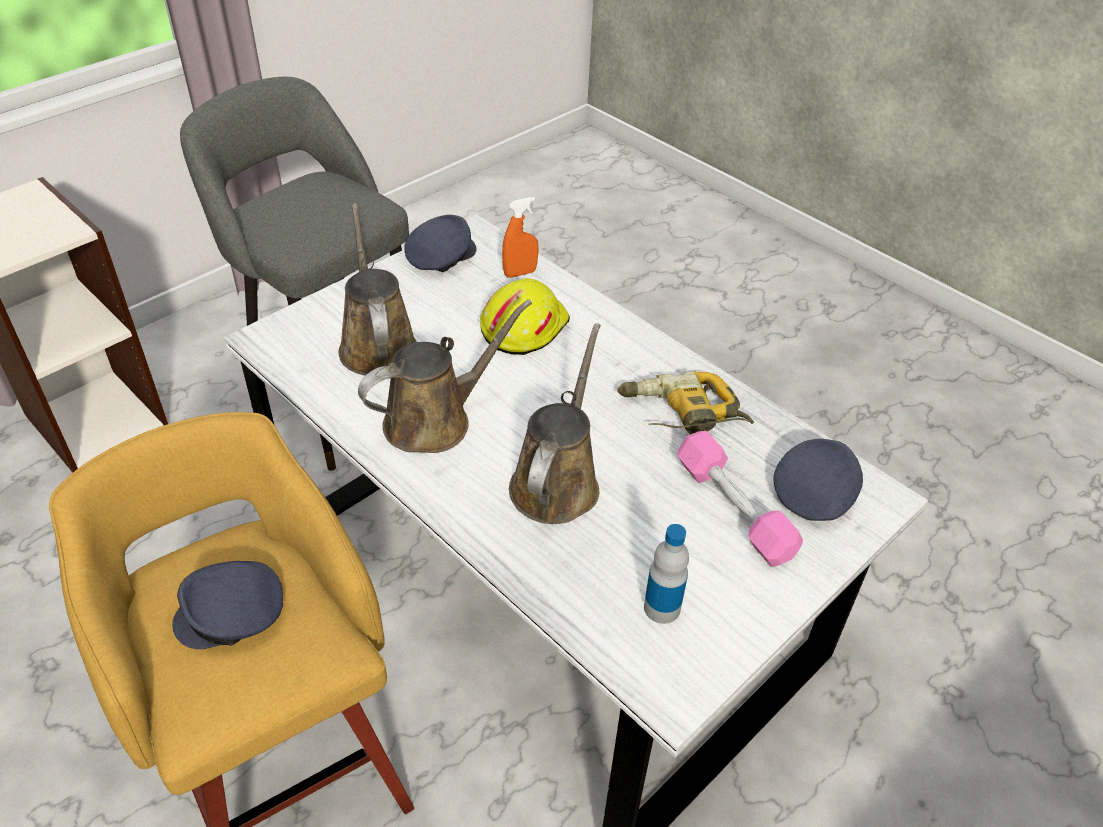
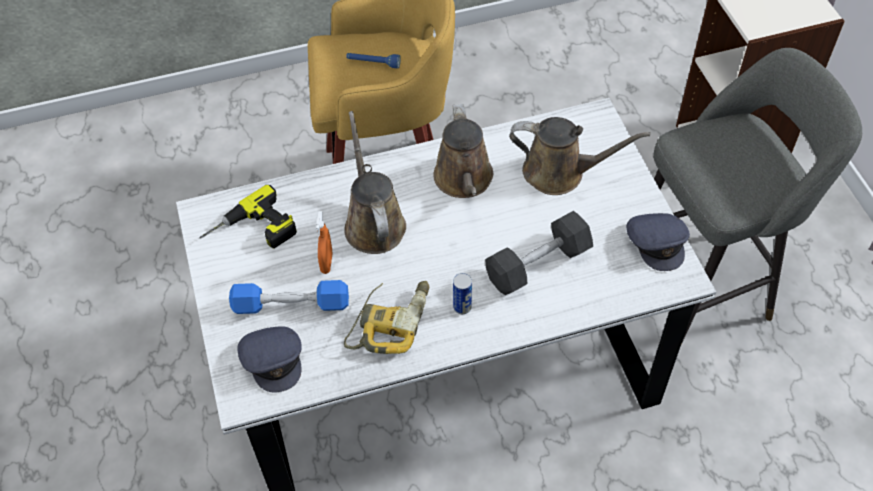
camera: 120 degrees right, 10 degrees up
grey cap [172,561,283,649] -> blue flashlight [346,53,401,68]
yellow hard hat [480,278,570,355] -> grey dumbbell [485,211,593,295]
orange spray bottle [502,197,538,278] -> orange spray bottle moved to [316,211,333,274]
brown watering can [509,323,601,524] -> brown watering can turned 150 degrees counterclockwise [344,111,406,254]
bottle [644,524,689,624] -> power drill [200,185,297,249]
pink dumbbell [677,431,803,567] -> blue dumbbell [229,280,349,314]
none -> can [453,273,472,314]

